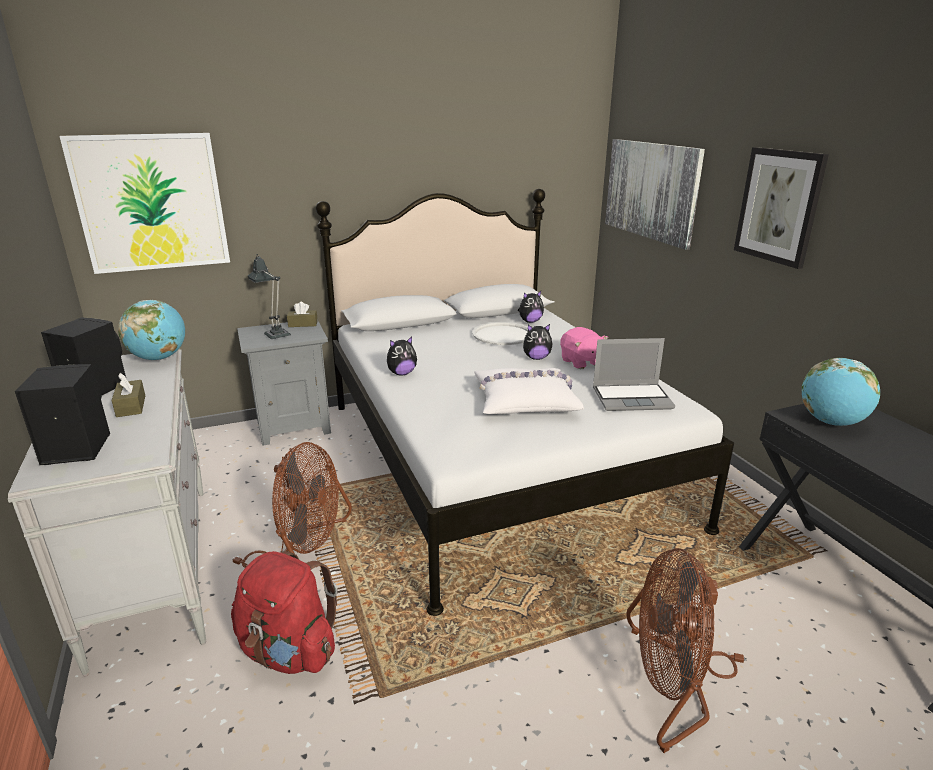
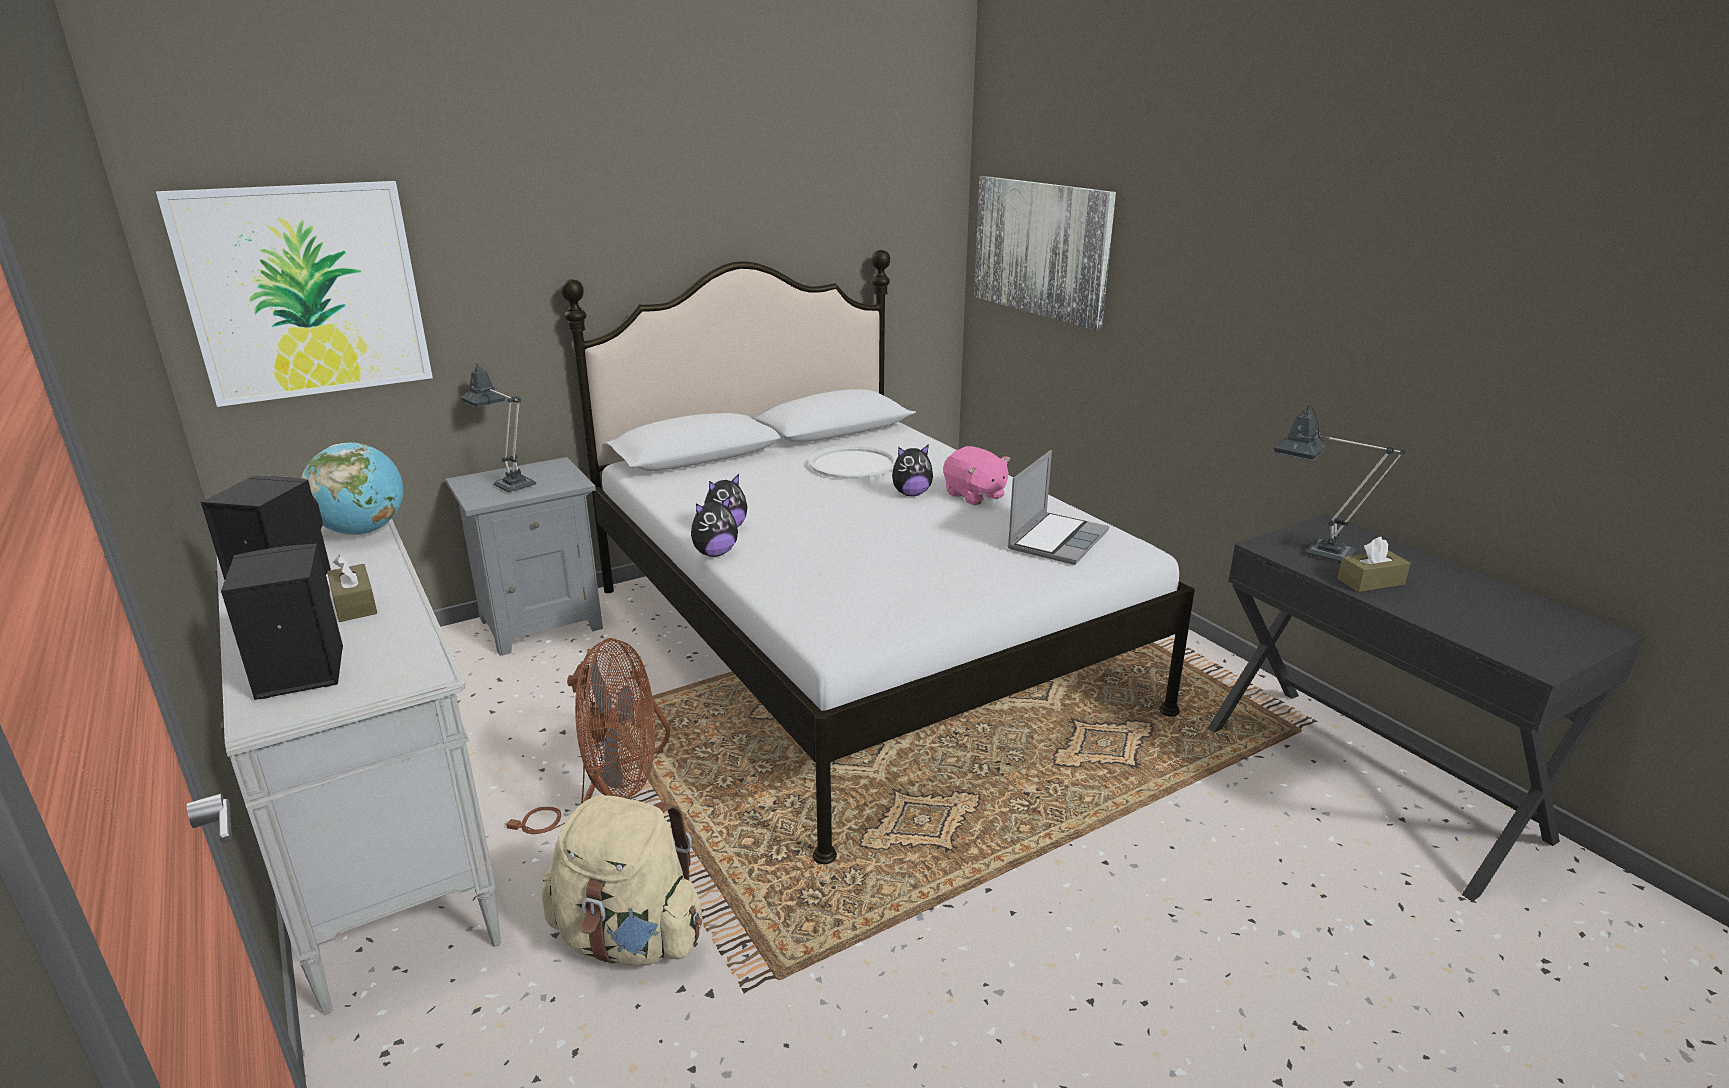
camera: 10 degrees left, 0 degrees up
red backpack [231,551,338,674] -> beige backpack [542,794,703,966]
brown tissue box [287,302,318,327] -> brown tissue box moved to [1337,537,1411,592]
white pillow [475,368,584,414] -> none
plush toy [518,291,544,323] -> plush toy moved to [691,497,738,557]
laptop [593,338,675,411] -> laptop turned 45 degrees counterclockwise [1007,450,1109,565]
brown fan [627,548,747,753] -> none
picture [734,147,829,269] -> none
globe [802,358,880,426] -> table lamp [1274,405,1405,563]

